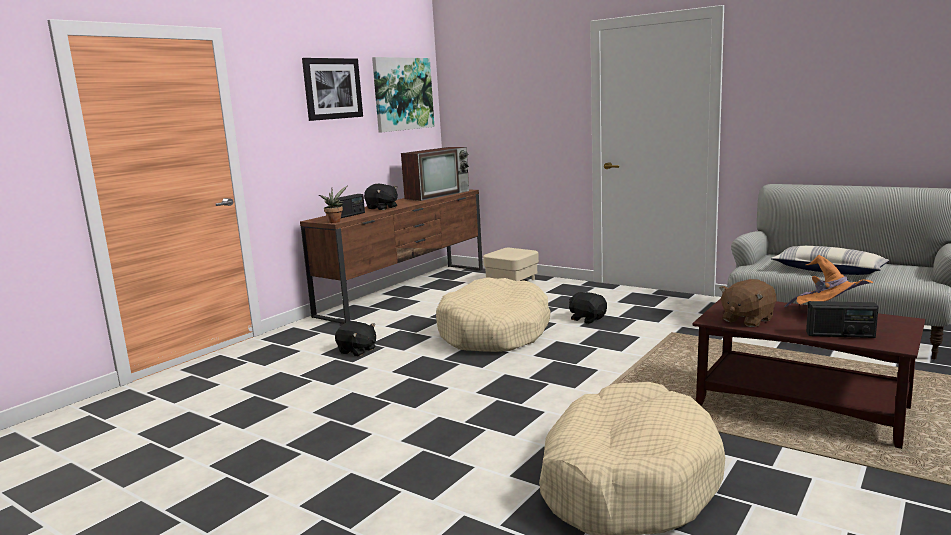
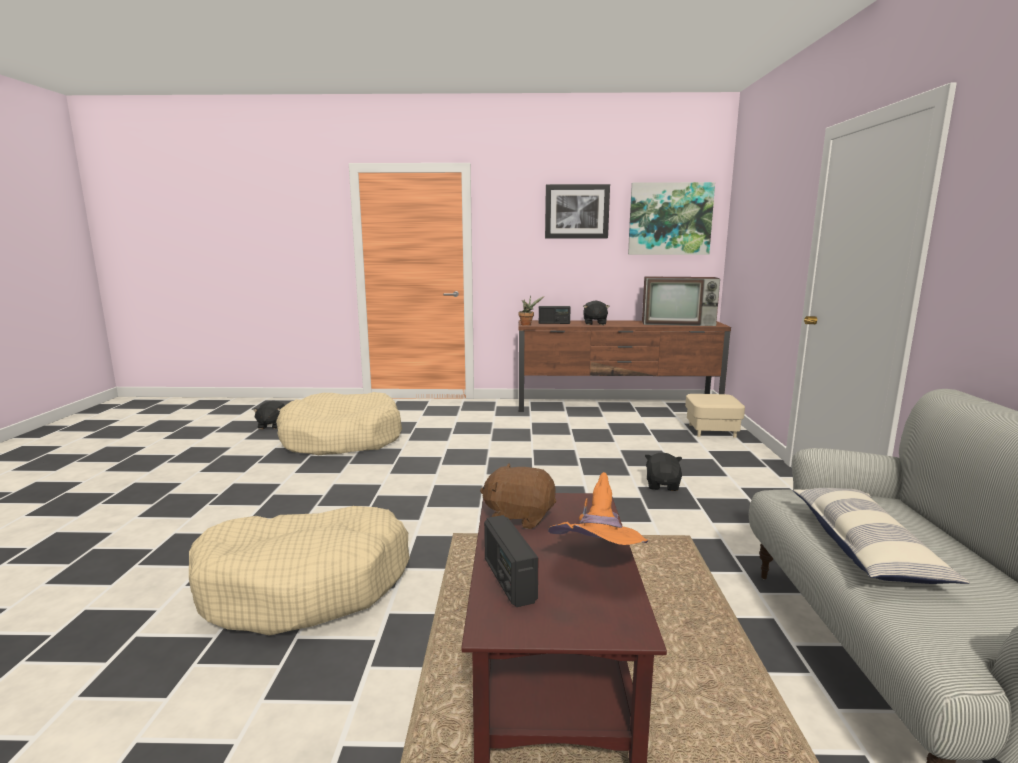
camera: 55 degrees right, 0 degrees up
black plush toy [335,321,376,356] -> black plush toy moved to [253,401,285,429]
beige dog bed [436,277,550,352] -> beige dog bed moved to [276,392,402,455]

